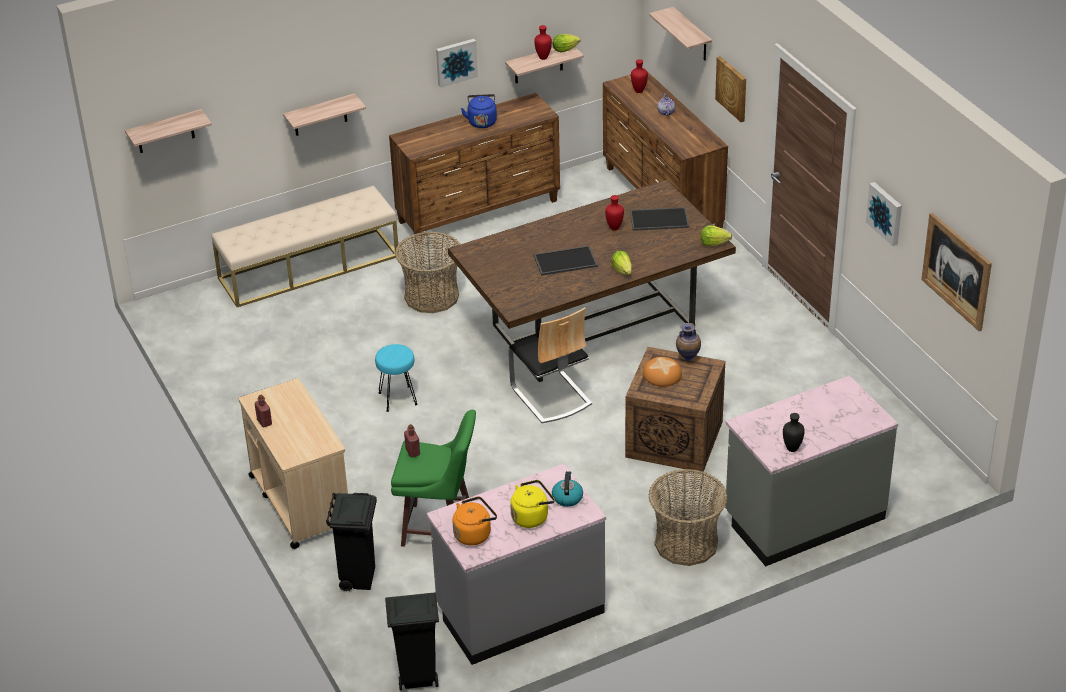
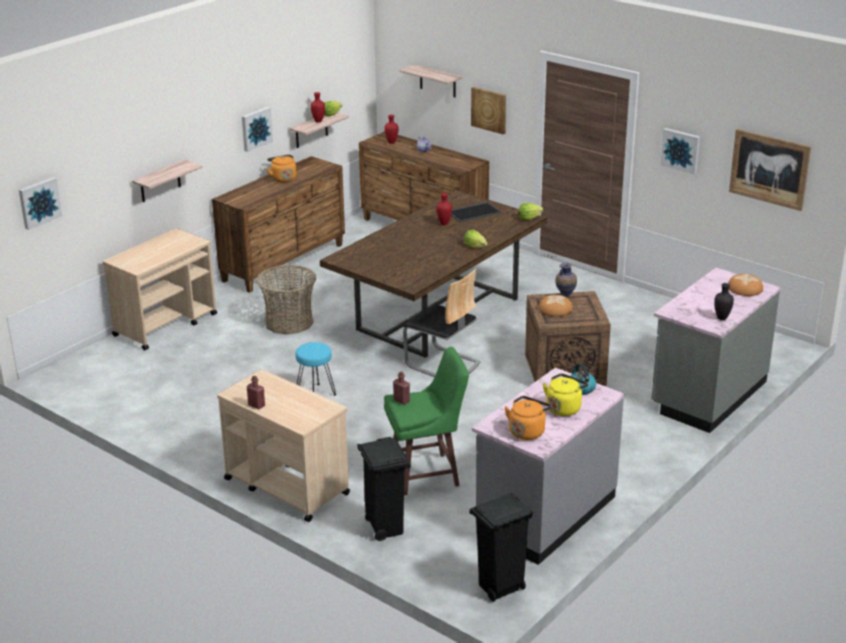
camera: 25 degrees left, 10 degrees down
shelf [125,109,212,153] -> picture [19,177,62,230]
beige bench [211,186,399,307] -> beige cart [103,228,217,351]
blue kettle [461,94,497,128] -> orange kettle [267,154,296,182]
tray [534,246,598,276] -> none
basket [648,469,728,566] -> none
none -> bread [728,274,763,296]

